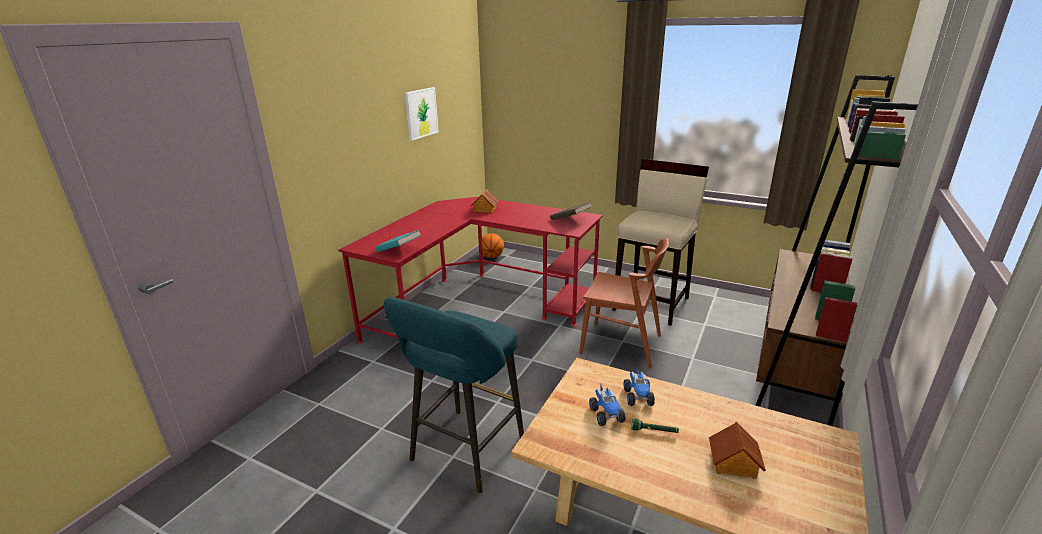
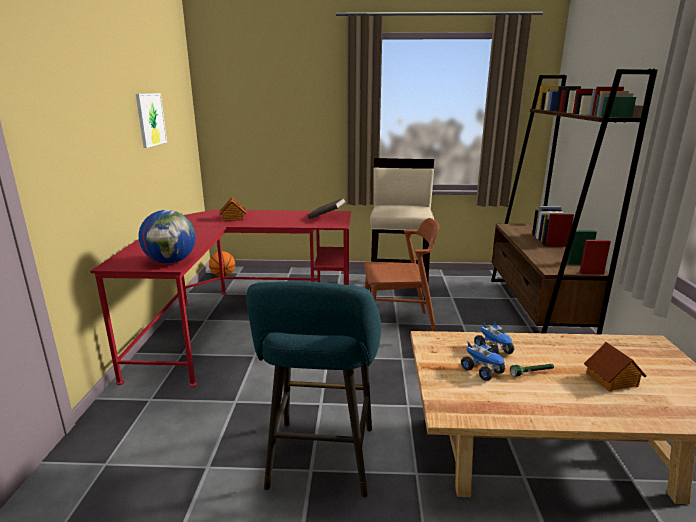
camera: 25 degrees left, 5 degrees down
turquoise book [375,230,421,252] -> globe [138,210,196,264]

